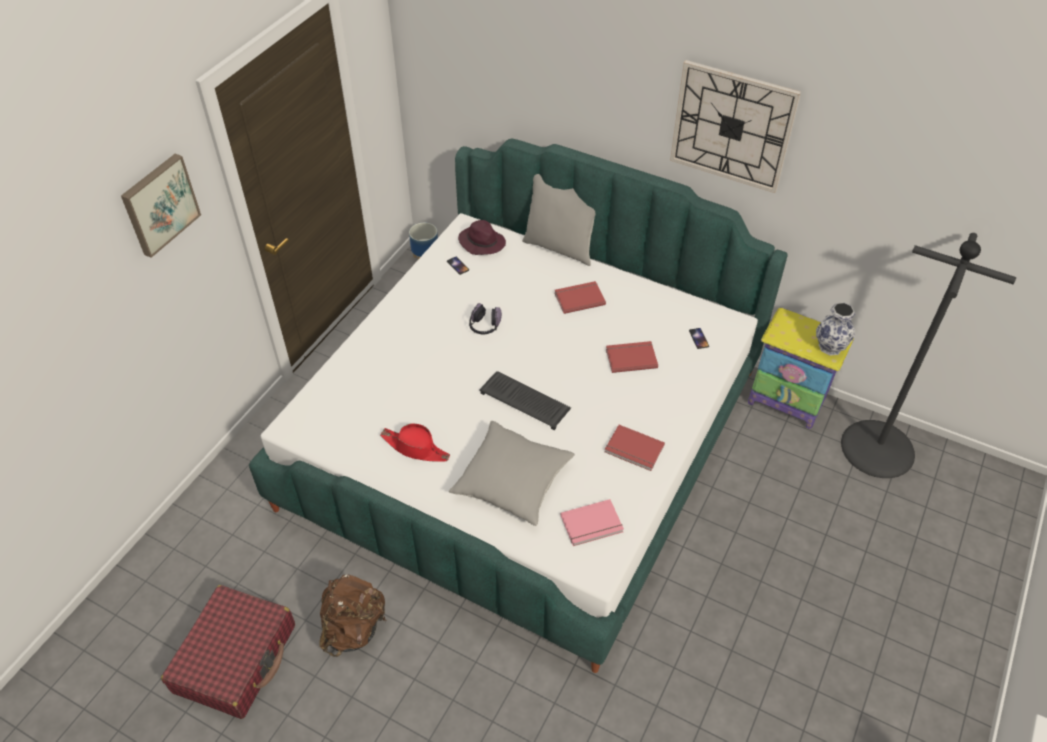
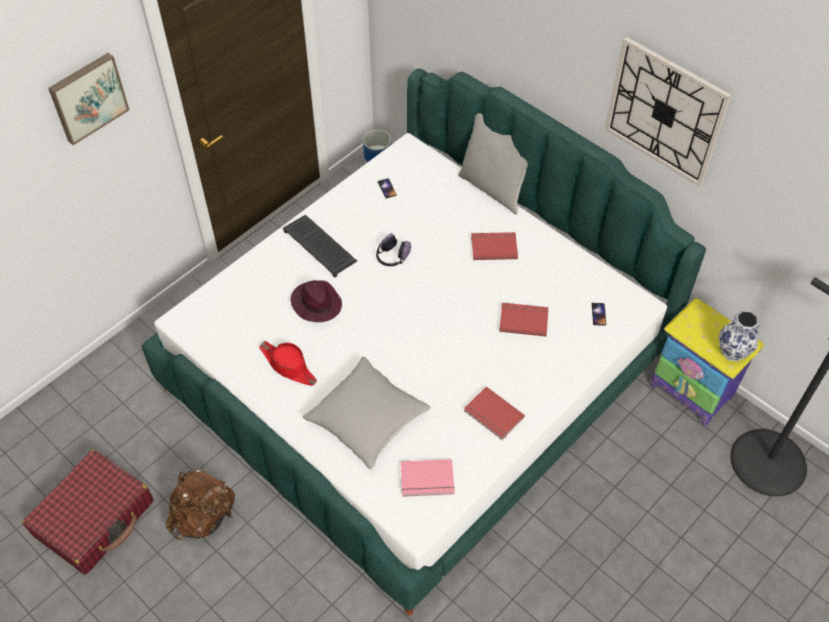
camera: 15 degrees right, 5 degrees up
purple hat [458,220,506,255] -> purple hat moved to [291,280,342,322]
keyboard [479,371,571,430] -> keyboard moved to [283,215,357,278]

